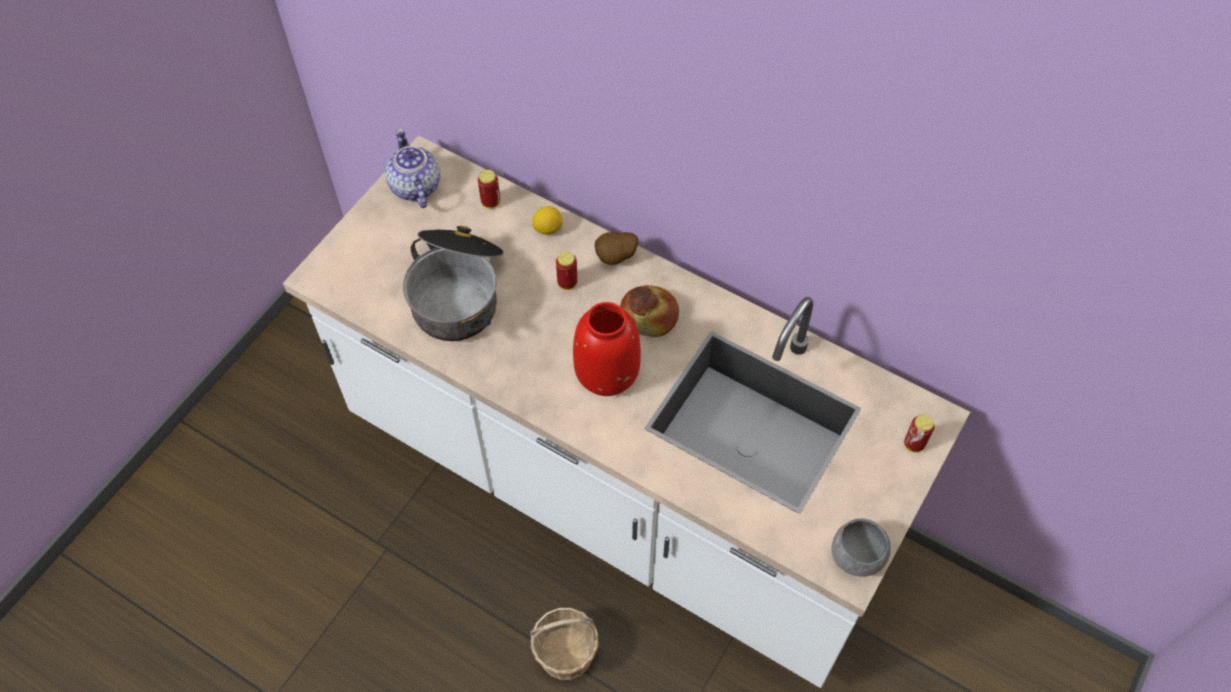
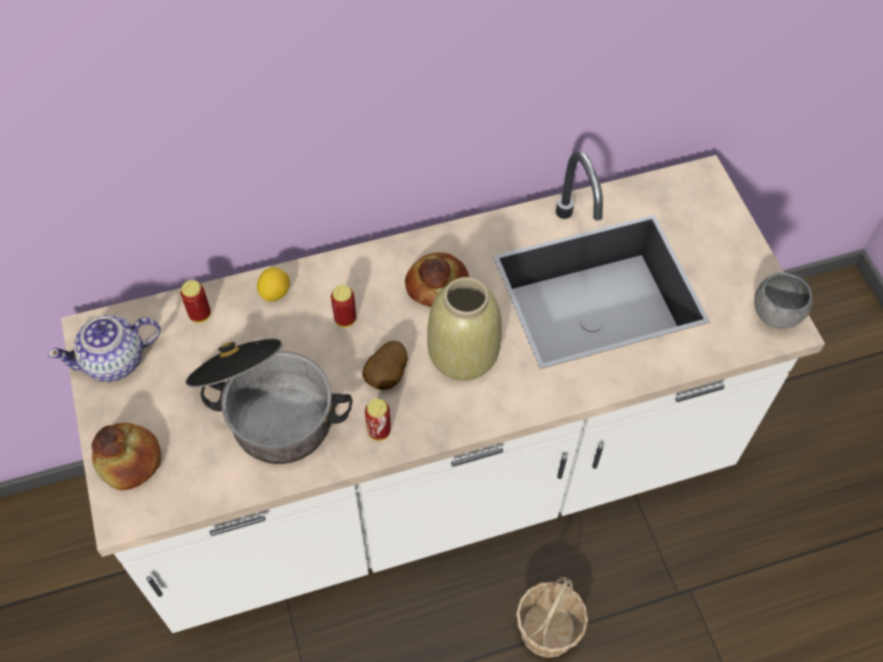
camera: 50 degrees left, 0 degrees up
teapot [385,129,440,208] -> teapot turned 45 degrees counterclockwise [47,315,161,382]
red vase [573,302,641,396] -> beige vase [427,277,502,381]
potato [595,232,638,265] -> potato moved to [363,341,408,390]
can [904,414,935,453] -> can moved to [365,399,391,441]
none -> bread [92,423,161,490]

